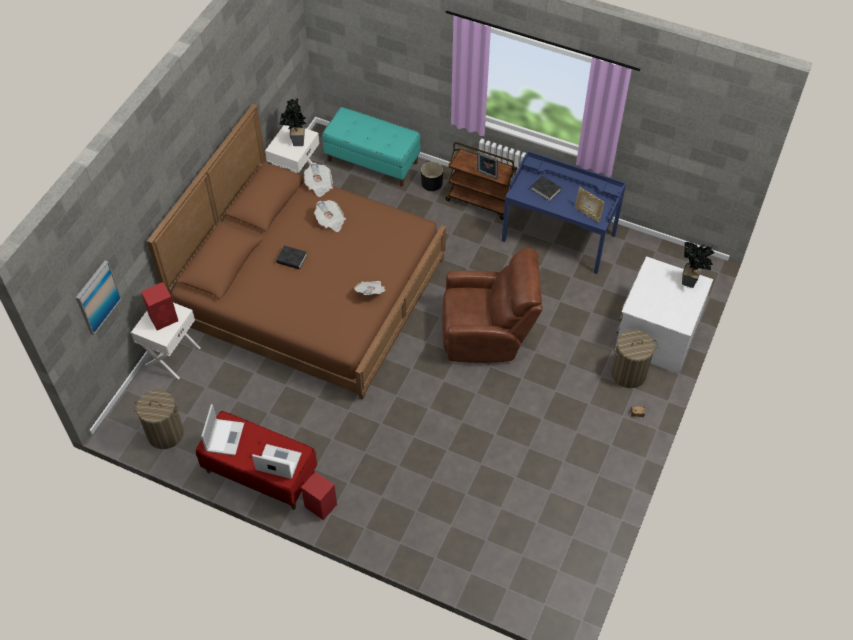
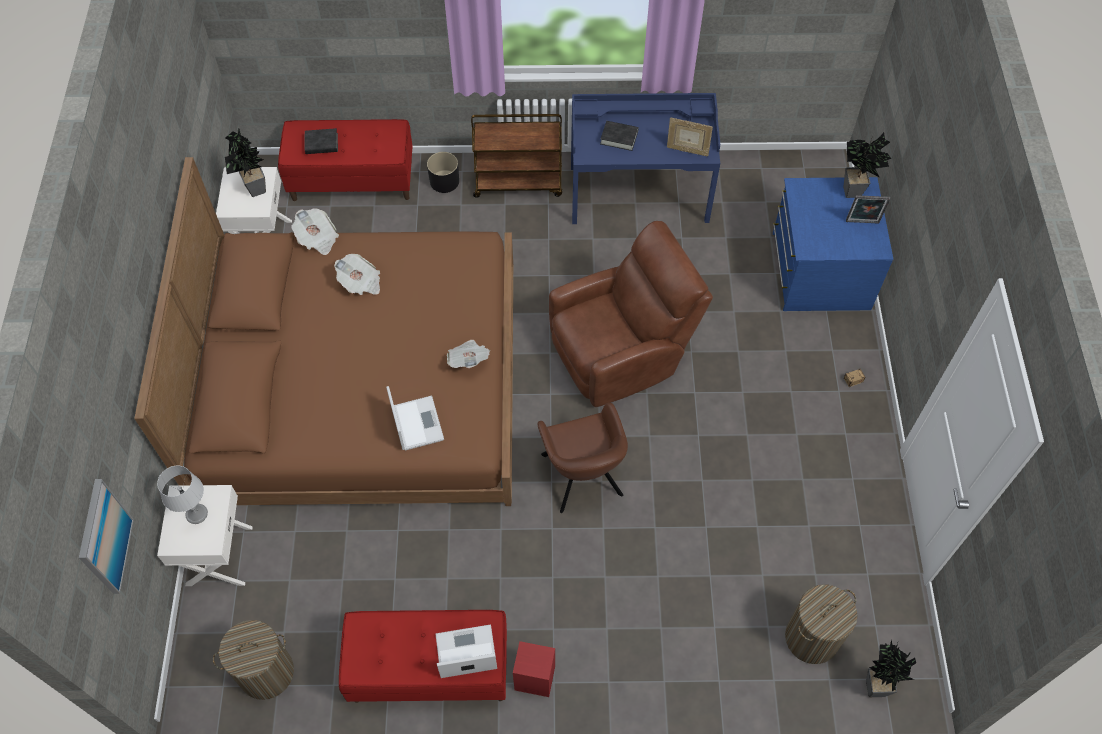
camera: 25 degrees left, 5 degrees up
red speaker [141,282,178,330] -> grey table lamp [157,466,208,524]
laptop [201,404,244,455] -> laptop moved to [386,386,444,451]
black book [276,245,307,269] -> black book moved to [304,128,338,154]
turquoise bench [322,107,421,187] -> red bench [278,119,412,201]
picture frame [477,152,498,179] -> picture frame moved to [846,195,890,224]
laundry basket [611,330,658,388] -> laundry basket moved to [785,585,857,664]
white dresser [615,256,713,373] -> blue dresser [773,177,893,311]
none -> brown armchair [538,403,628,513]
none -> potted plant [866,640,916,697]

